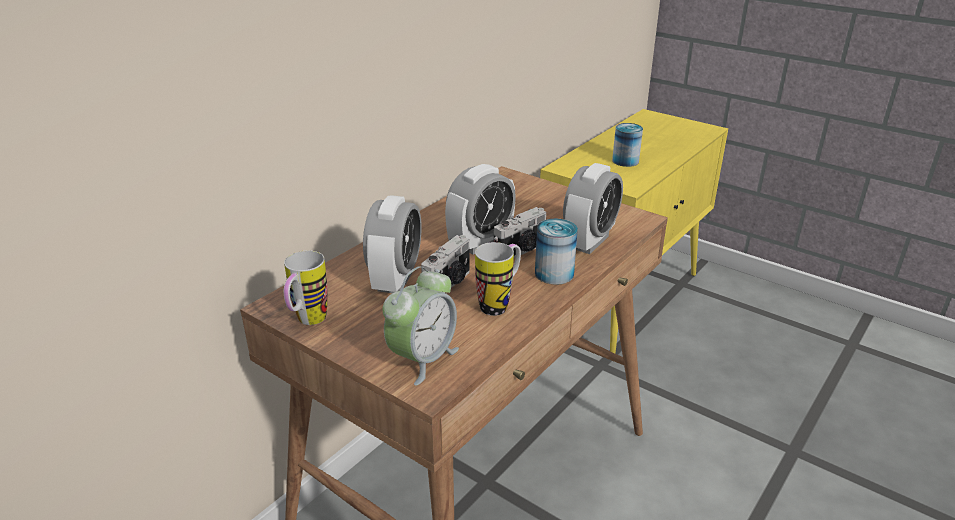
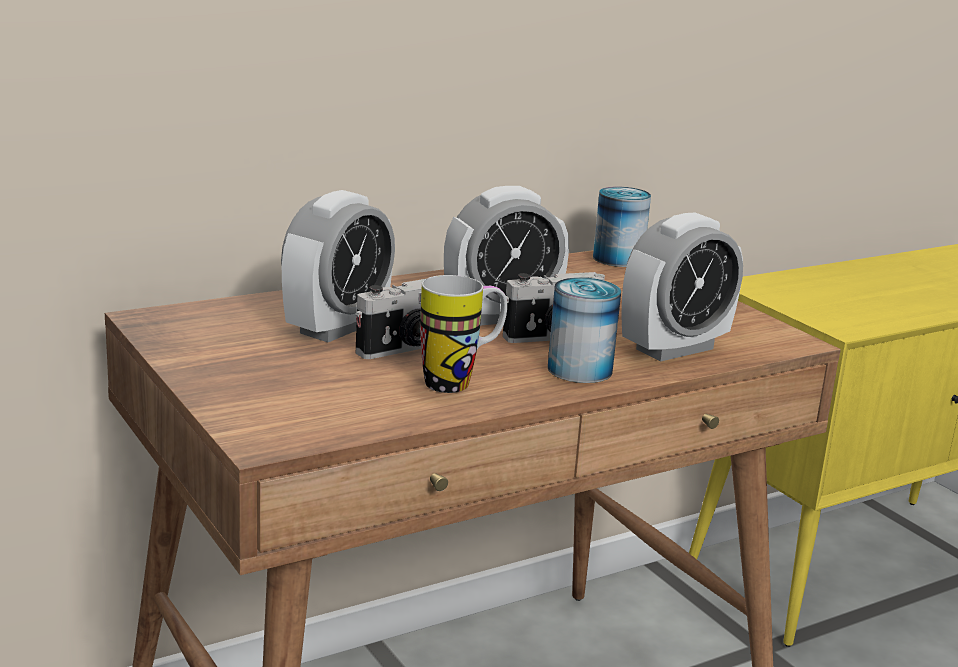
camera: 20 degrees right, 10 degrees down
mug [284,250,328,325] -> none
alarm clock [383,266,459,385] -> none
can [612,123,643,167] -> can moved to [593,187,651,267]

